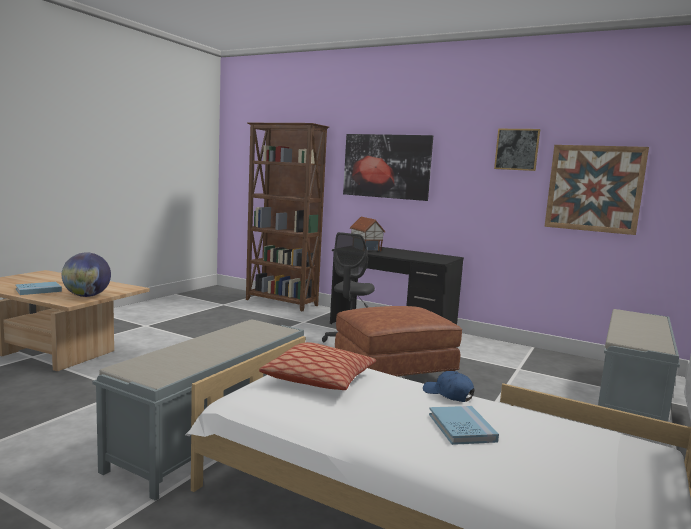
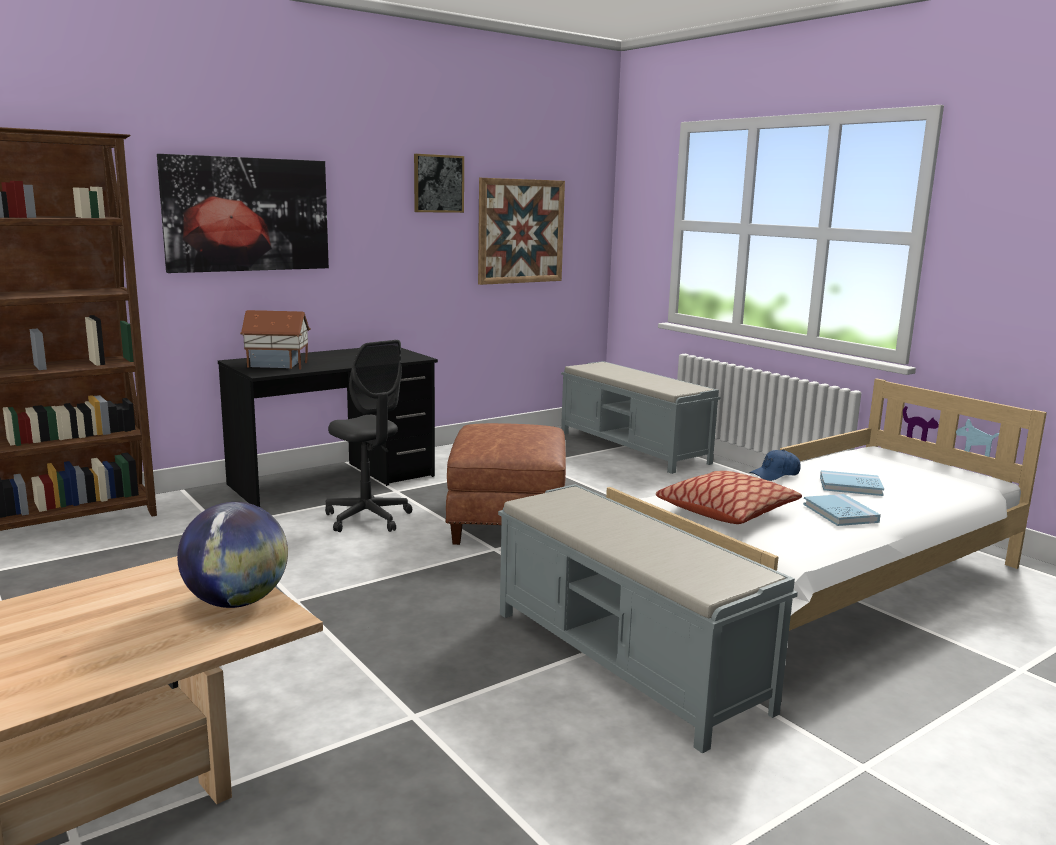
camera: 65 degrees left, 5 degrees up
blue book [15,282,62,295] -> blue book moved to [803,494,881,526]

